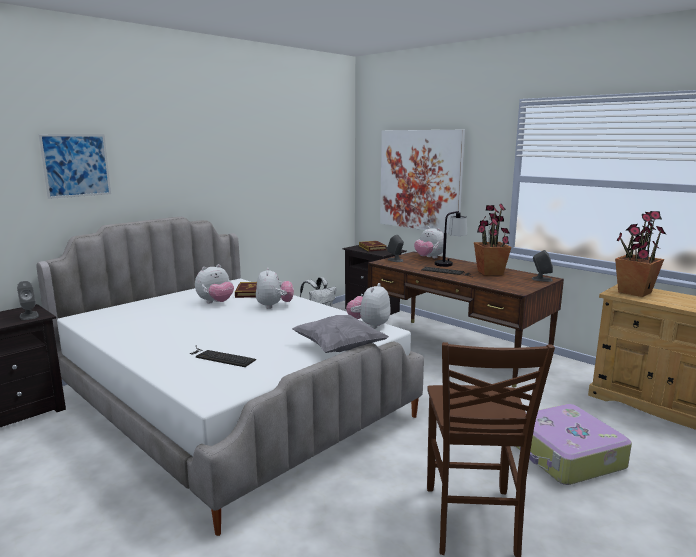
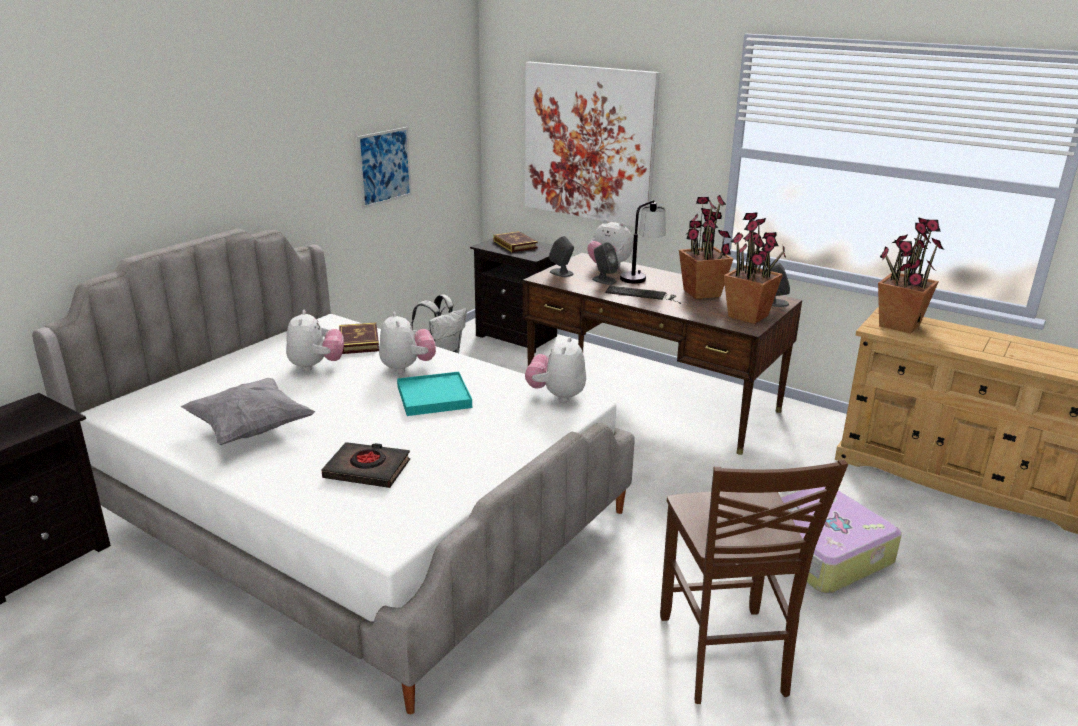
camera: 10 degrees left, 10 degrees up
grey speaker [17,281,39,320] -> grey speaker moved to [592,242,619,285]
picture [39,134,111,199] -> picture moved to [357,127,412,209]
keyboard [190,345,256,367] -> black book [322,442,410,488]
plush toy [195,264,234,303] -> plush toy turned 45 degrees counterclockwise [286,310,344,371]
grey pillow [292,315,389,353] -> grey pillow moved to [181,378,315,445]
none -> turquoise tray [397,372,472,416]
none -> potted plant [724,212,786,324]

